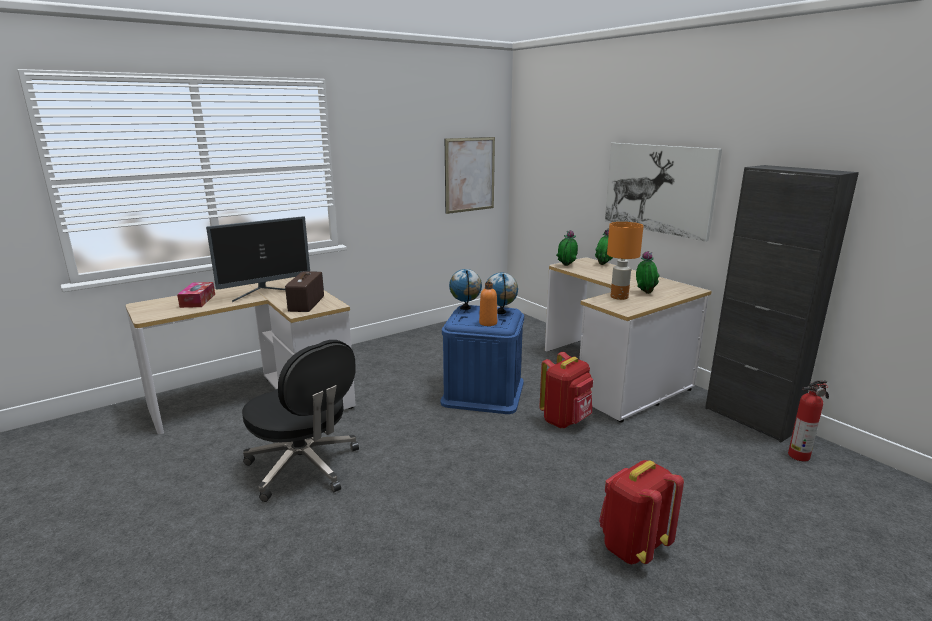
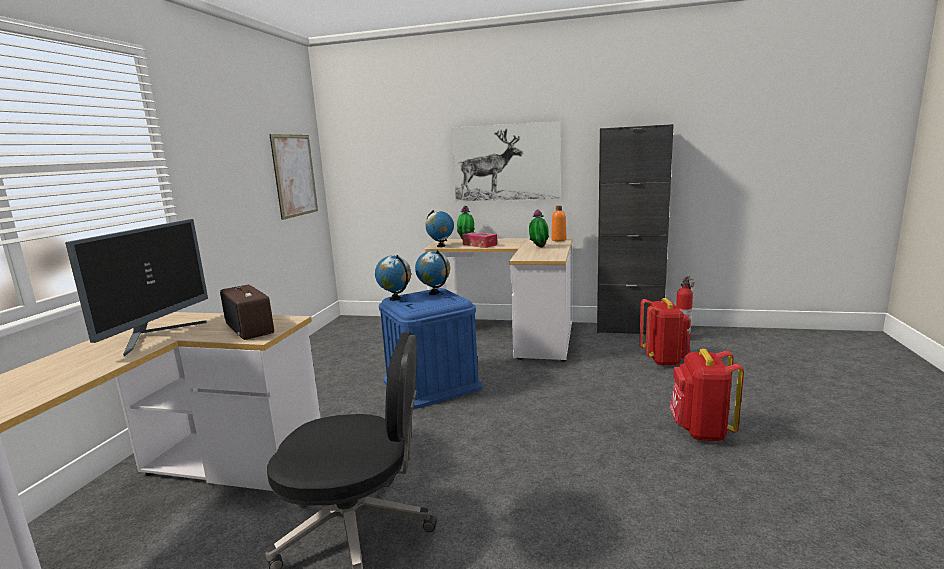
camera: 40 degrees left, 5 degrees down
tissue box [177,282,215,308] -> tissue box moved to [462,232,497,248]
orange bottle [479,282,497,326] -> orange bottle moved to [552,206,567,241]
red backpack [539,352,593,428] -> red backpack moved to [639,298,691,366]
potted plant [556,230,578,266] -> globe [425,210,454,247]
orange table lamp [607,222,644,300] -> none

